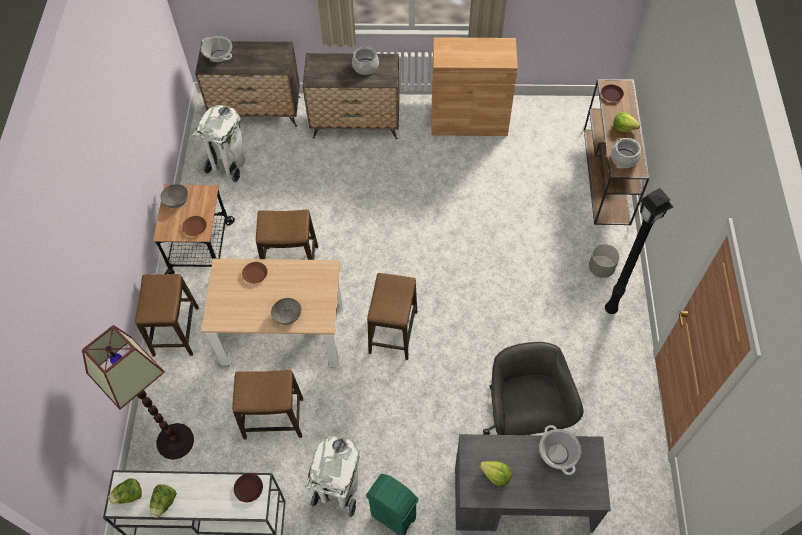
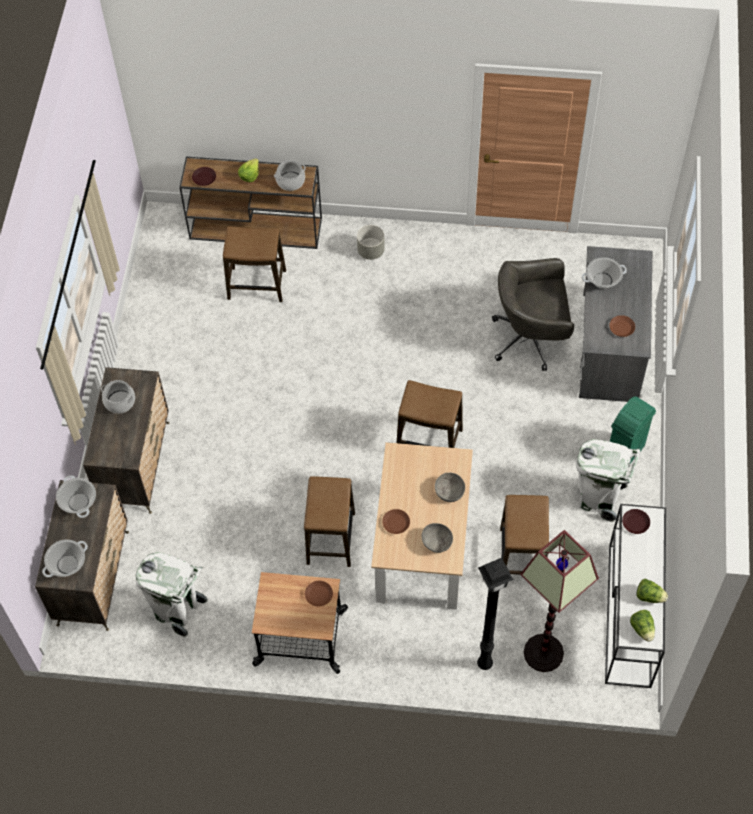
camera: 85 degrees left, 0 degrees up
stool [135,274,199,356] -> stool moved to [223,226,286,302]
grey bowl [160,184,188,208] -> grey bowl moved to [422,523,453,553]
brown cabinet [431,37,518,136] -> none
lettuce [480,461,512,486] -> brown plate [609,315,635,337]
black floor lamp [605,188,673,314] -> black floor lamp moved to [477,558,513,670]
none -> cooking pot [56,475,96,518]

